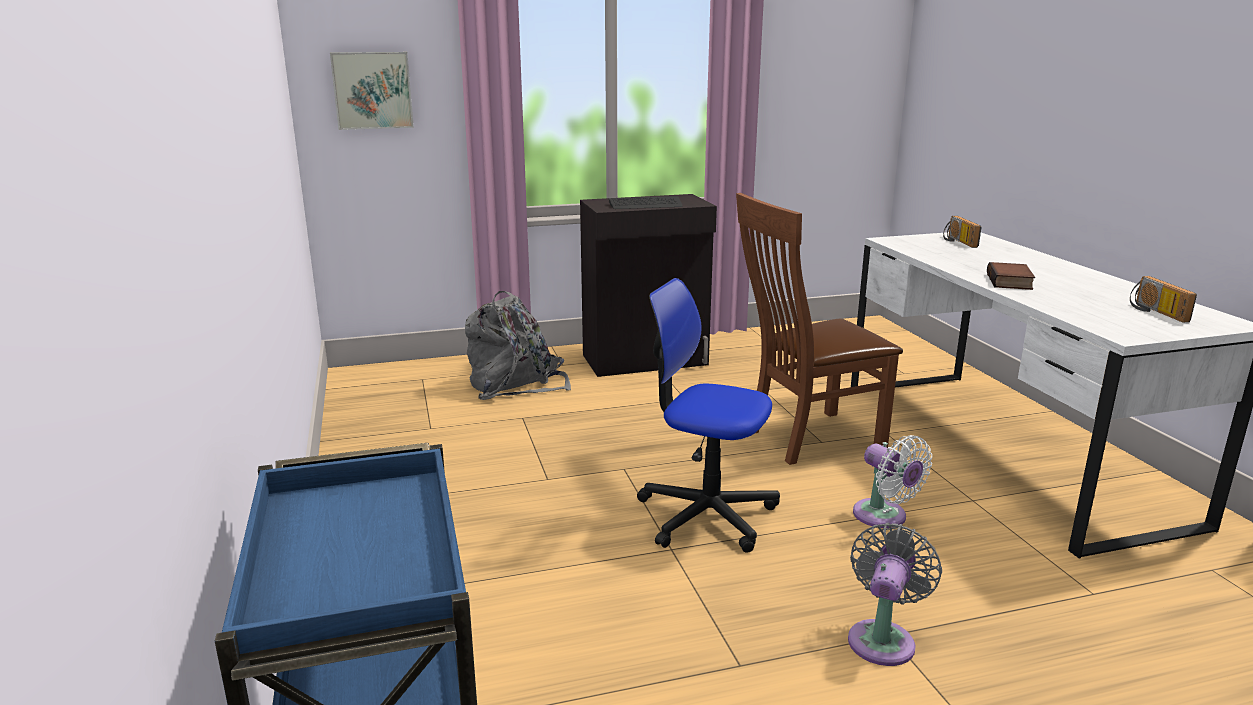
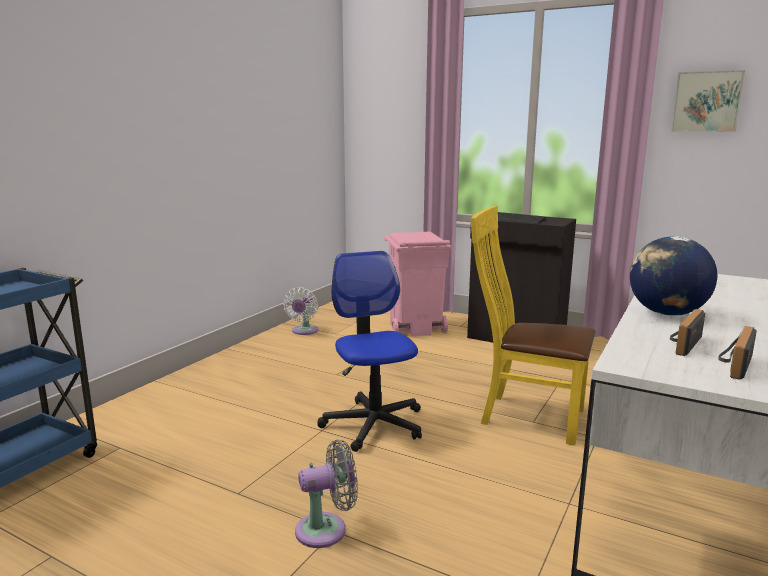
camera: 45 degrees right, 5 degrees down
picture [330,52,414,130] -> picture moved to [671,70,745,132]
grey backpack [465,291,571,400] -> pink trash can [384,232,451,336]
brown chair [736,193,903,465] -> yellow chair [471,206,596,446]
white fan [853,435,932,528] -> white fan moved to [283,287,318,335]
radio [943,216,982,248] -> radio moved to [670,309,705,356]
book [987,262,1035,290] -> globe [630,236,717,316]

